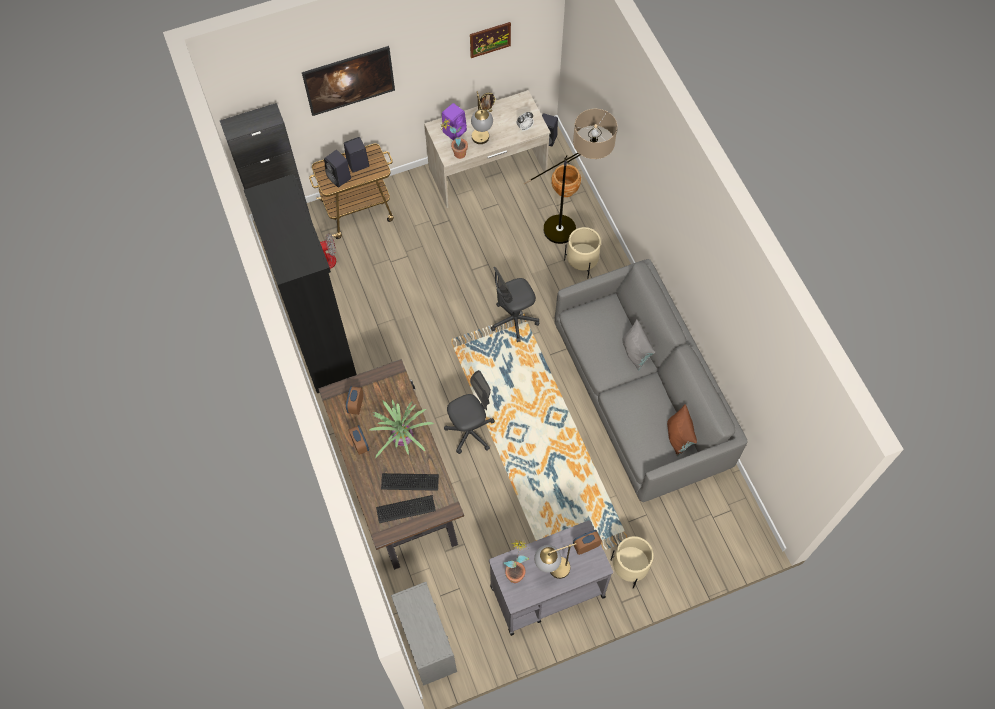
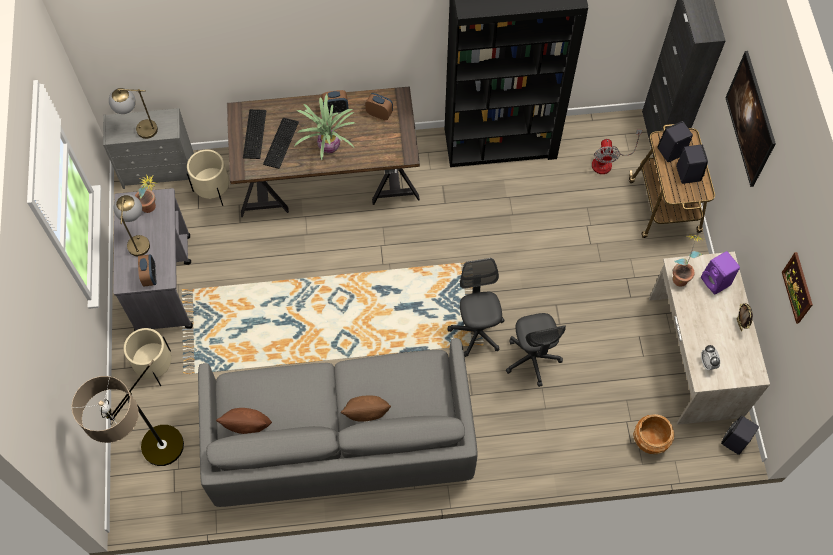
camera: 105 degrees right, 0 degrees up
grey office chair [444,370,495,454] -> grey office chair moved to [506,313,566,387]
table lamp [471,91,493,144] -> table lamp moved to [109,88,158,139]
floor lamp [524,109,617,244] -> floor lamp moved to [72,360,184,466]
beige planter [564,227,601,278] -> beige planter moved to [187,149,229,206]
grey pillow [623,319,655,371] -> brown pillow [341,396,391,422]

